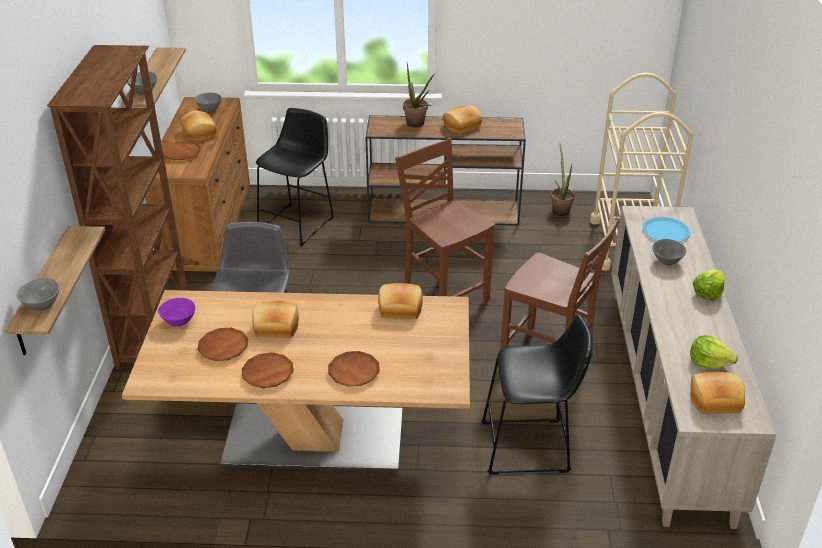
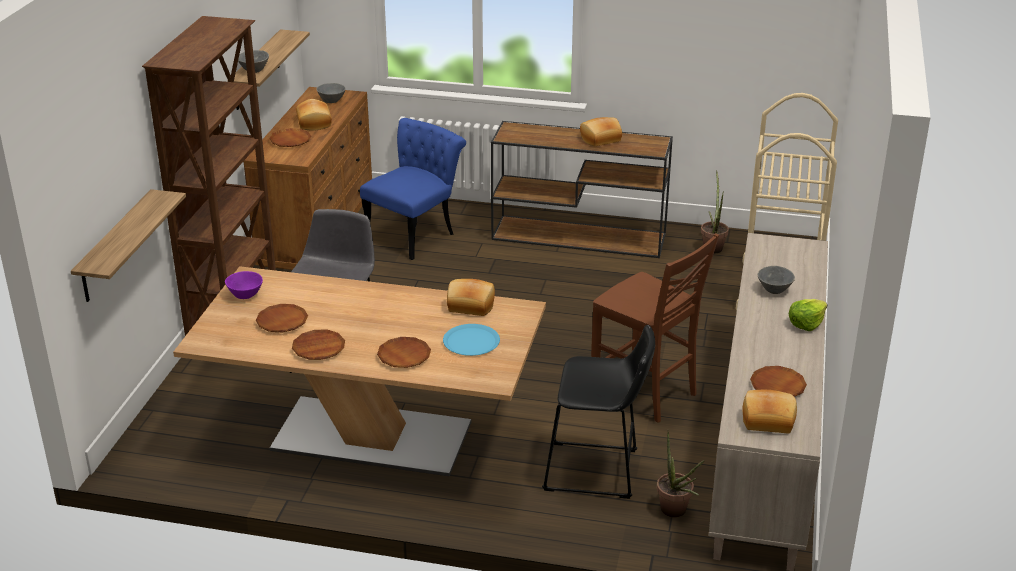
camera: 10 degrees right, 5 degrees down
grey bowl [17,278,59,311] -> none
bread [252,301,299,338] -> none
black stool [256,108,334,246] -> blue chair [360,118,466,260]
brown chair [395,138,495,302] -> none
potted plant [403,63,434,128] -> potted plant moved to [657,432,705,518]
blue plate [642,217,690,242] -> blue plate moved to [443,324,500,356]
lettuce [690,335,738,368] -> brown plate [750,366,807,397]

